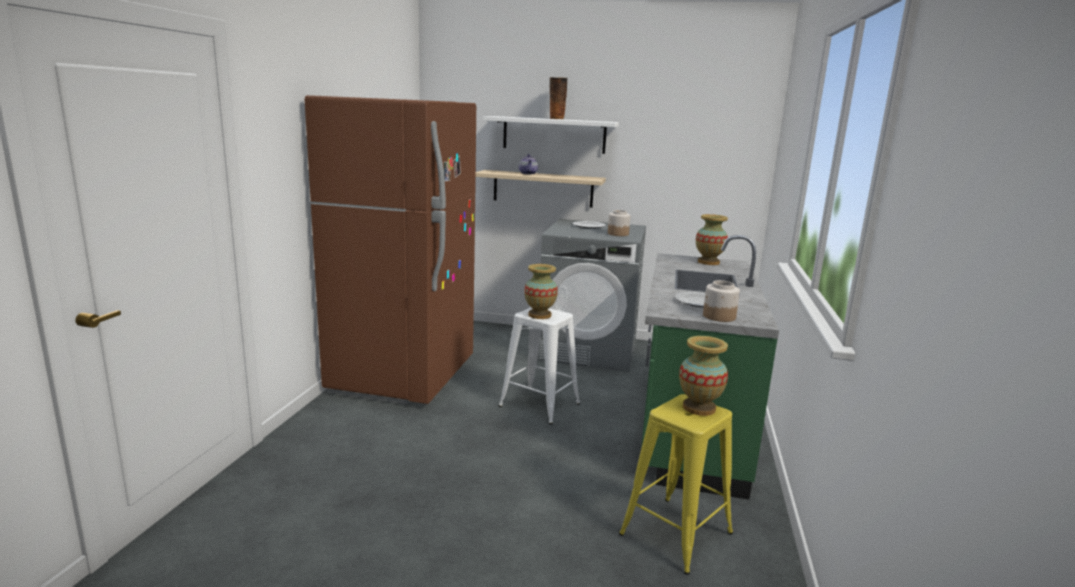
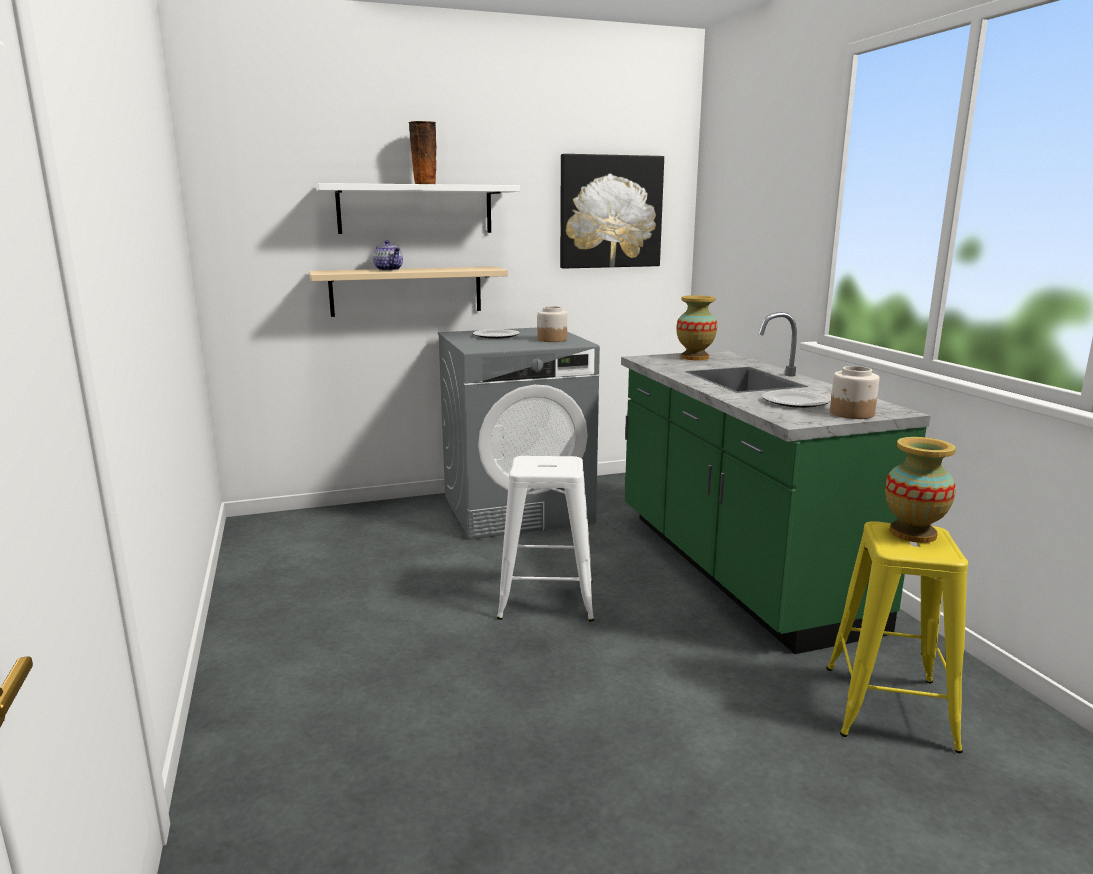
camera: 30 degrees left, 0 degrees up
brown fridge [305,95,476,405] -> none
vase [524,264,558,319] -> none
none -> picture [560,154,664,268]

